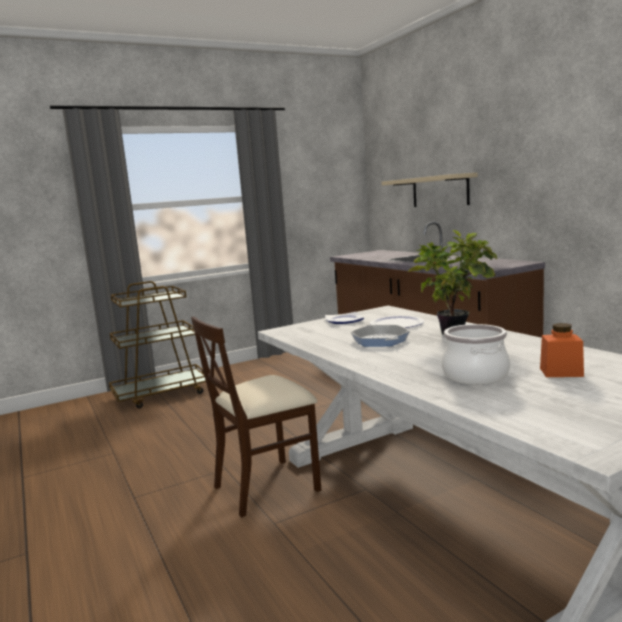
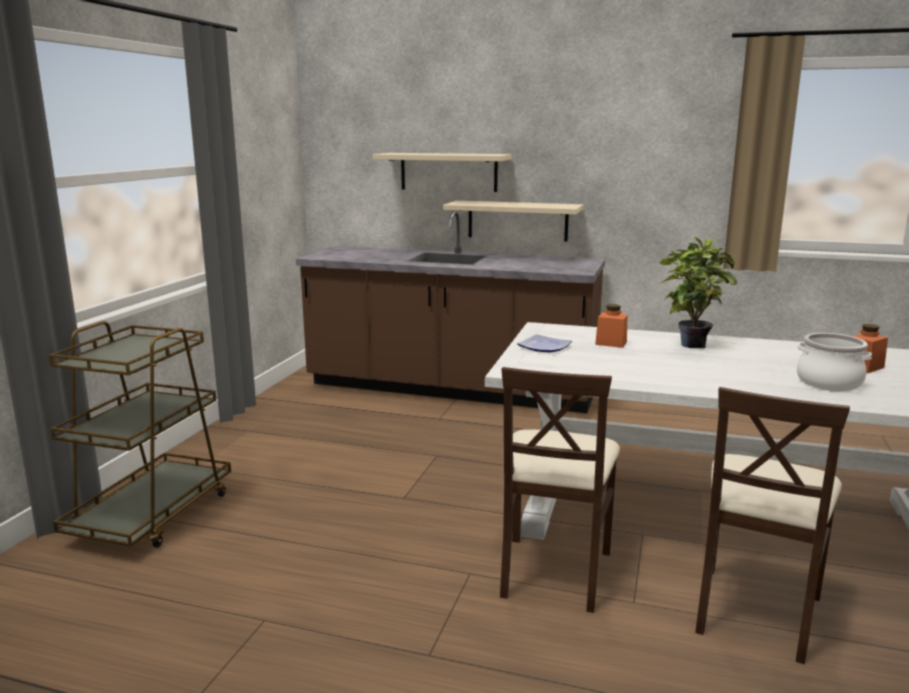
camera: 45 degrees left, 5 degrees up
frying pan [351,325,410,347] -> none
plate [370,315,424,328] -> orange jar [595,304,627,348]
none -> beige shelf [443,201,583,242]
none -> beige chair [695,387,850,664]

